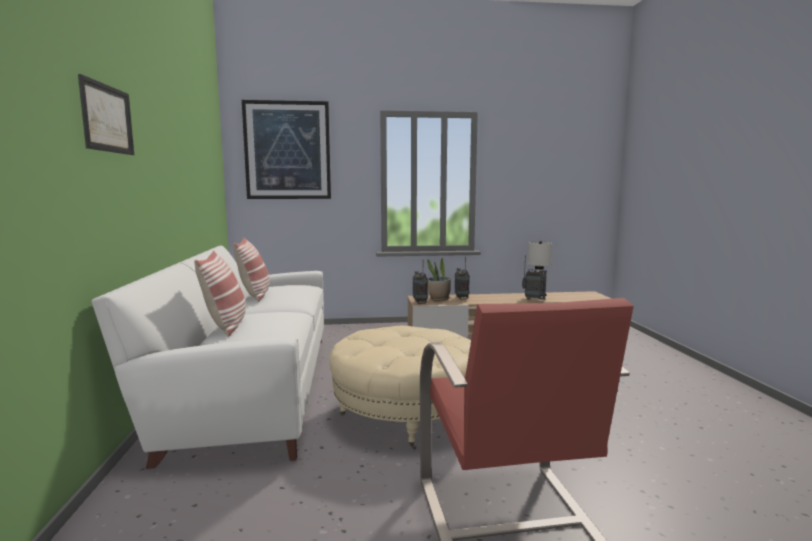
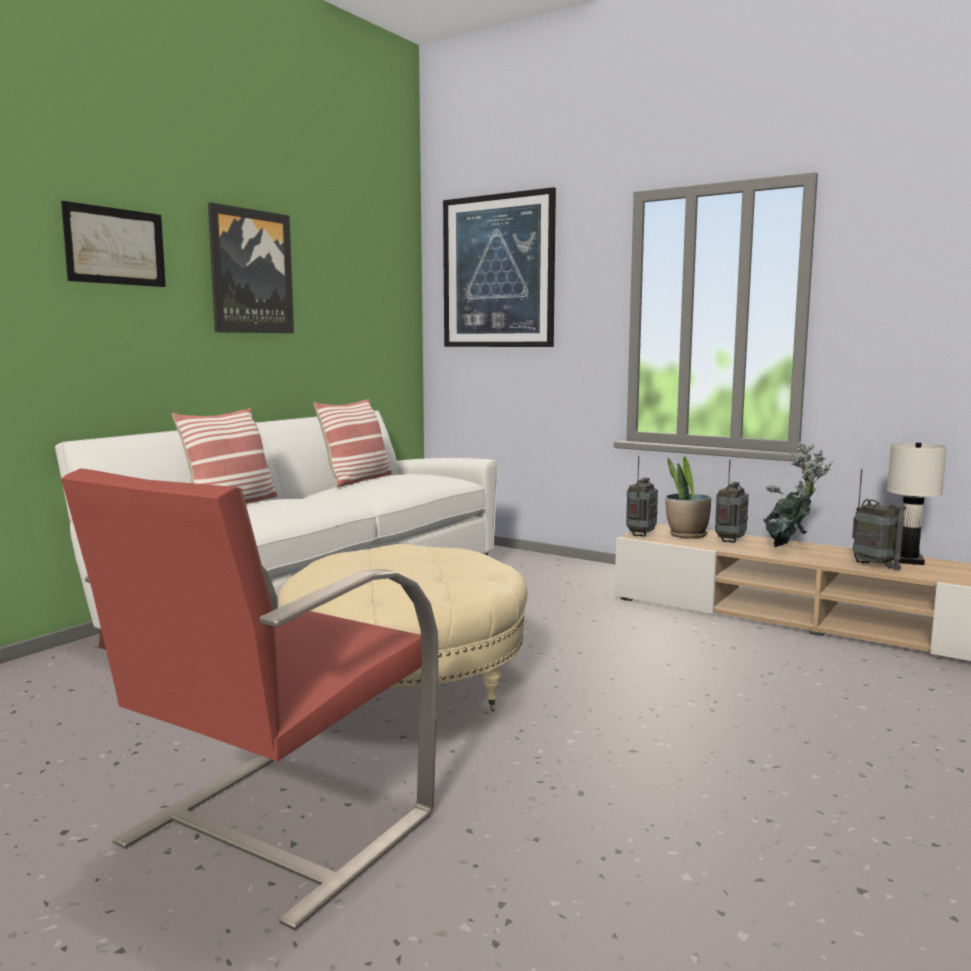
camera: 40 degrees right, 0 degrees up
none -> picture [208,202,294,333]
none -> potted plant [763,441,834,547]

